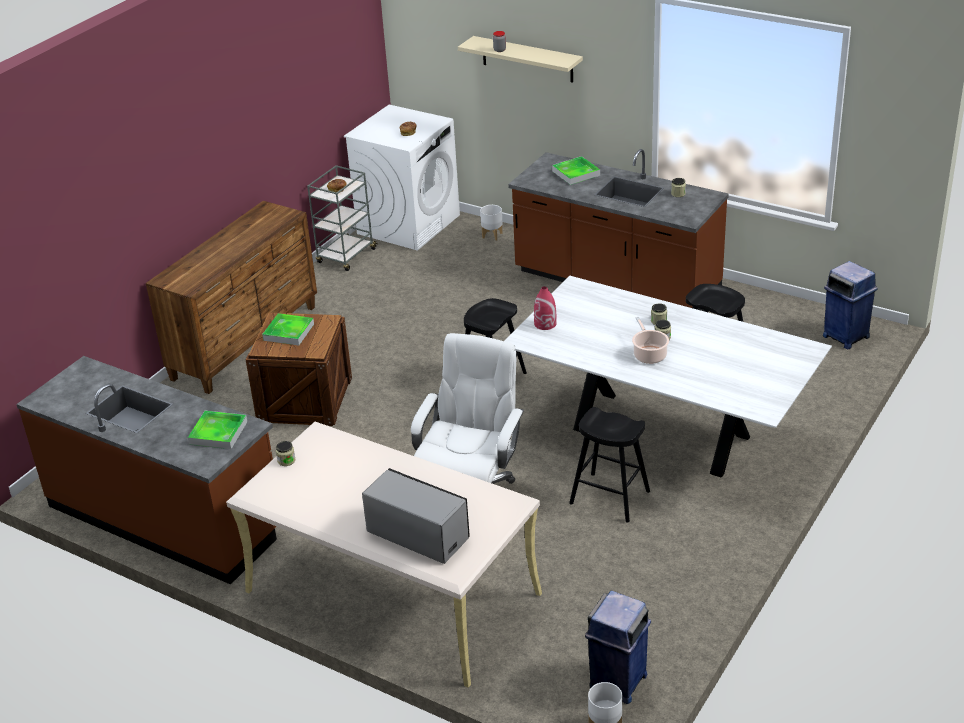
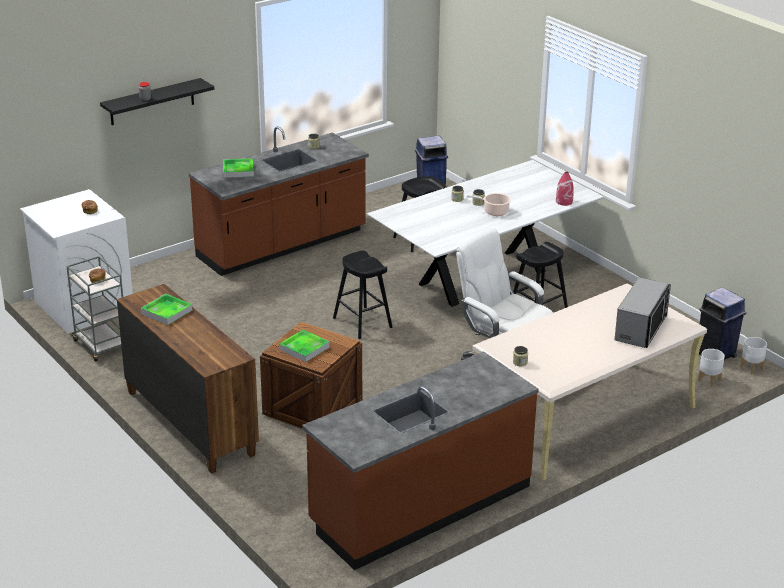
camera: 70 degrees left, 5 degrees down
tray [188,411,247,449] -> tray moved to [141,294,192,325]
microwave [362,468,470,564] -> microwave turned 150 degrees clockwise [614,277,671,348]
beige shelf [458,36,583,83] -> black shelf [100,78,214,125]
white planter [480,205,503,241] -> white planter moved to [698,349,725,387]
red vase [534,286,557,330] -> red vase moved to [556,172,574,206]

